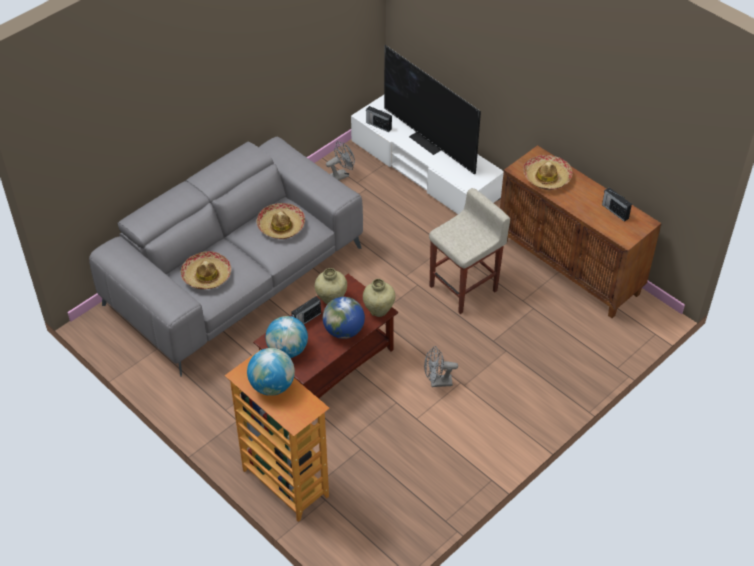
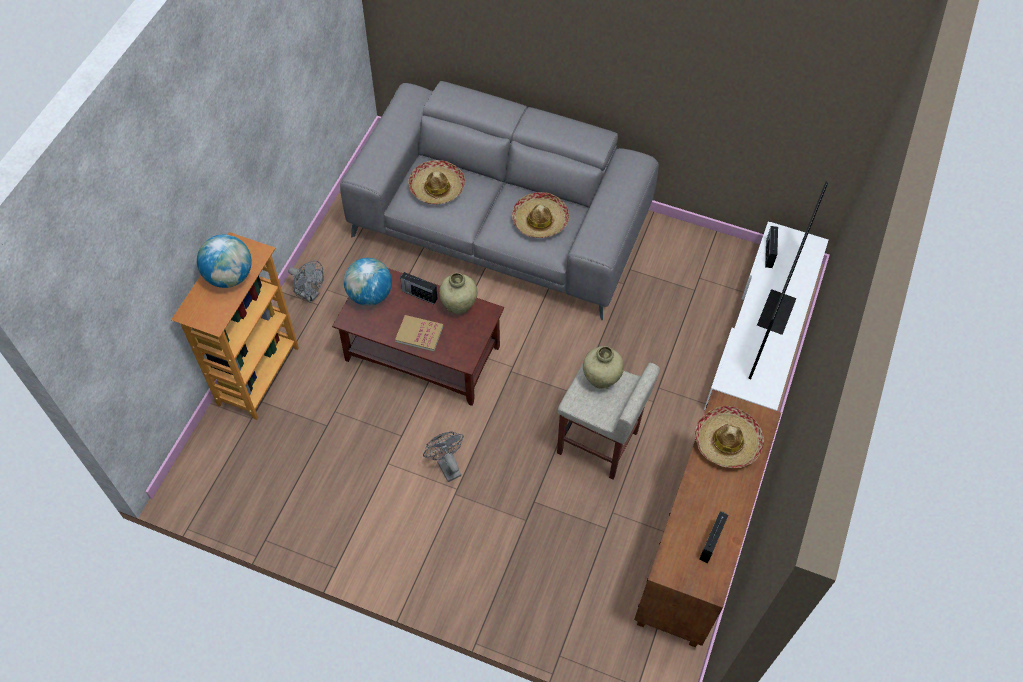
camera: 65 degrees right, 10 degrees up
globe [323,297,365,339] -> book [395,315,443,352]
grey fan [326,141,355,180] -> grey fan moved to [288,261,324,303]
beige vase [363,279,396,317] -> beige vase moved to [583,346,624,388]

